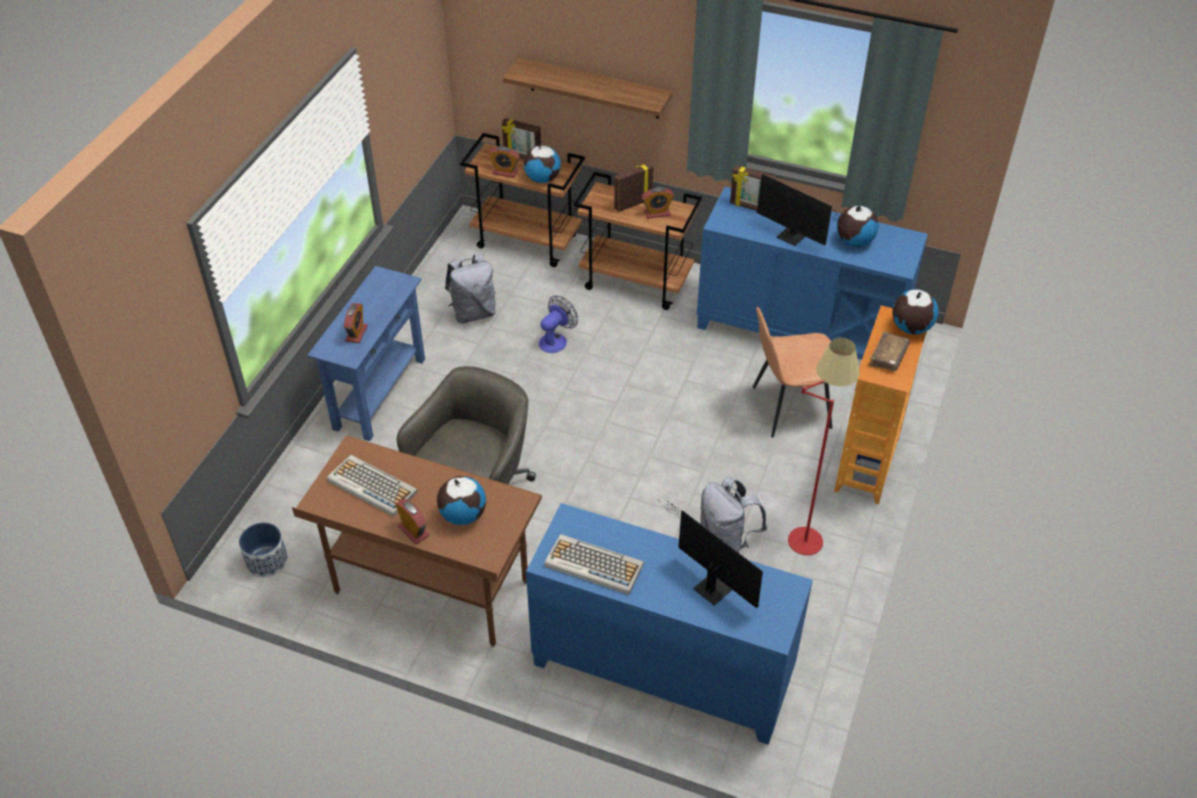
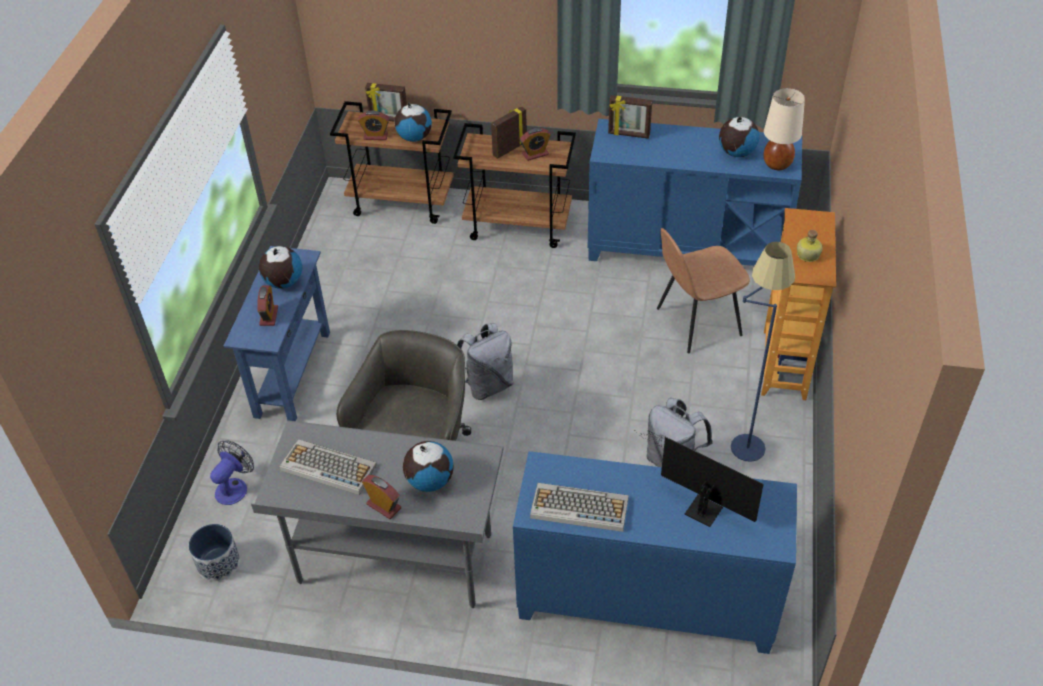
camera: 10 degrees left, 0 degrees up
brown desk [292,436,542,647] -> grey desk [251,420,503,608]
grey backpack [445,254,496,324] -> grey backpack moved to [457,323,513,400]
shelf [503,58,673,119] -> none
fan [539,296,578,353] -> fan moved to [210,441,254,505]
monitor [757,174,850,246] -> none
red floor lamp [788,338,860,555] -> blue floor lamp [731,242,795,462]
brown book [869,332,910,371] -> bottle [797,230,823,262]
globe [892,290,938,334] -> globe moved to [259,246,302,289]
none -> beige table lamp [763,88,805,170]

